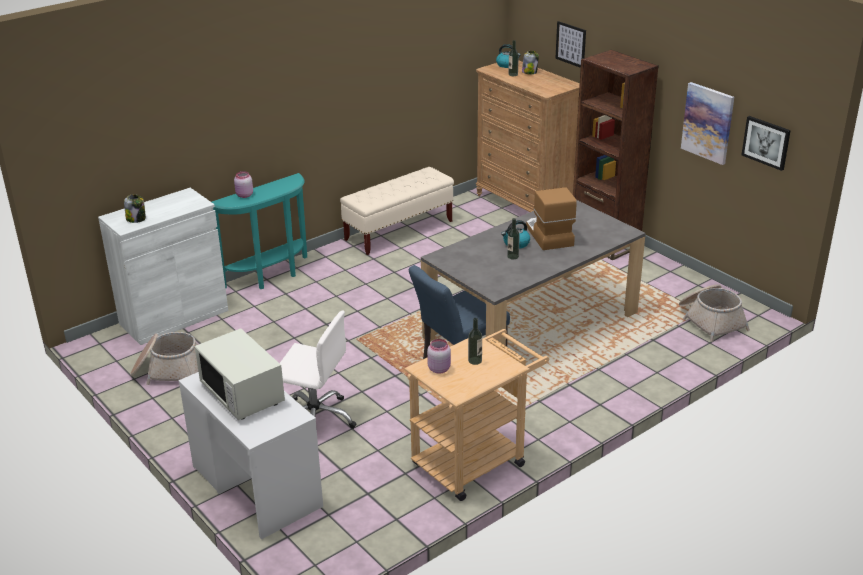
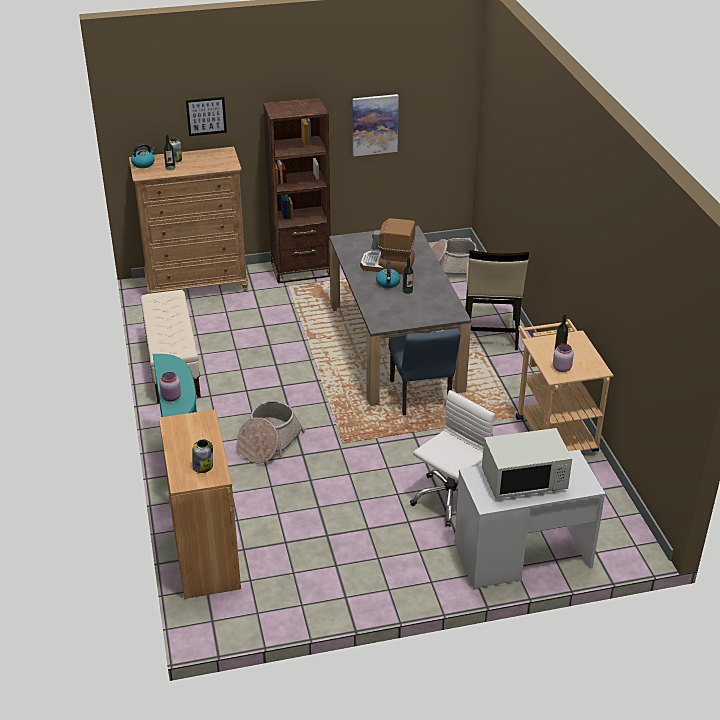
camera: 65 degrees left, 5 degrees up
white cabinet [98,188,228,345] -> brown cabinet [159,409,241,599]
basket [130,332,198,385] -> basket moved to [237,401,305,464]
picture [742,116,791,171] -> none
none -> beige chair [465,250,529,350]

